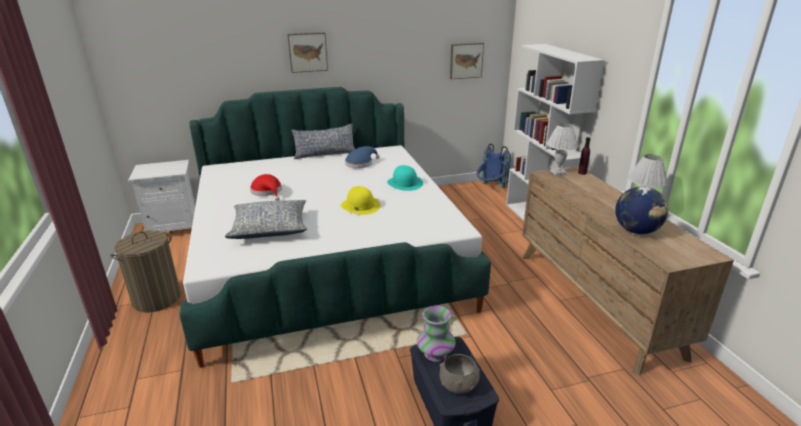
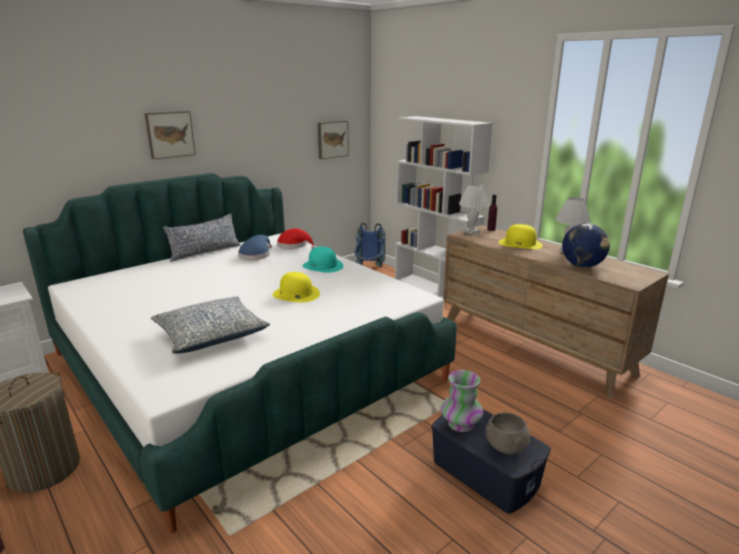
camera: 25 degrees left, 5 degrees down
red hat [250,174,282,201] -> red hat moved to [277,228,316,249]
none -> yellow hat [499,224,543,249]

